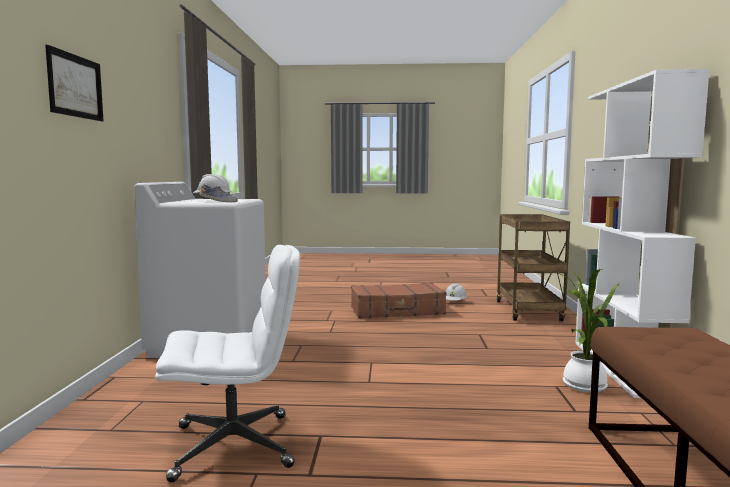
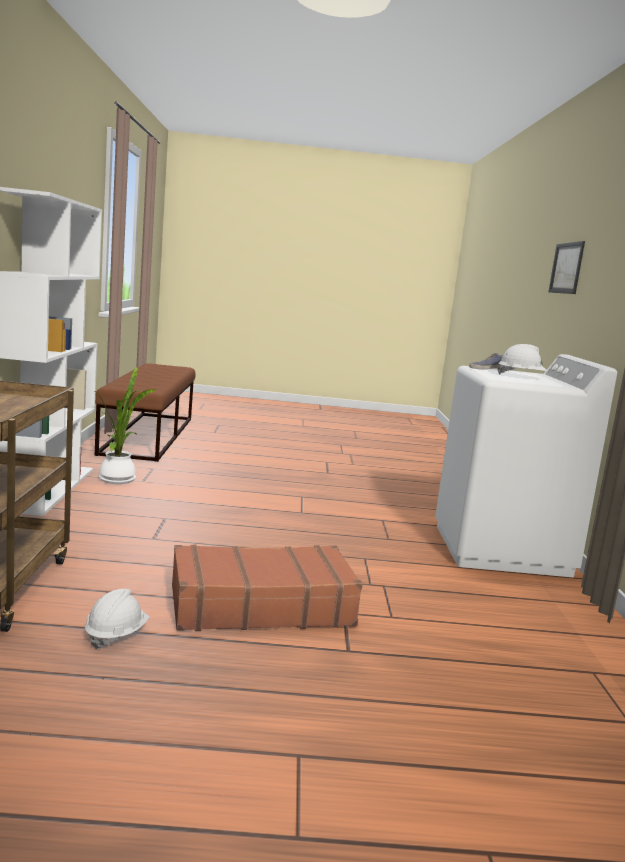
camera: 175 degrees right, 5 degrees up
white office chair [155,245,300,482] -> none

